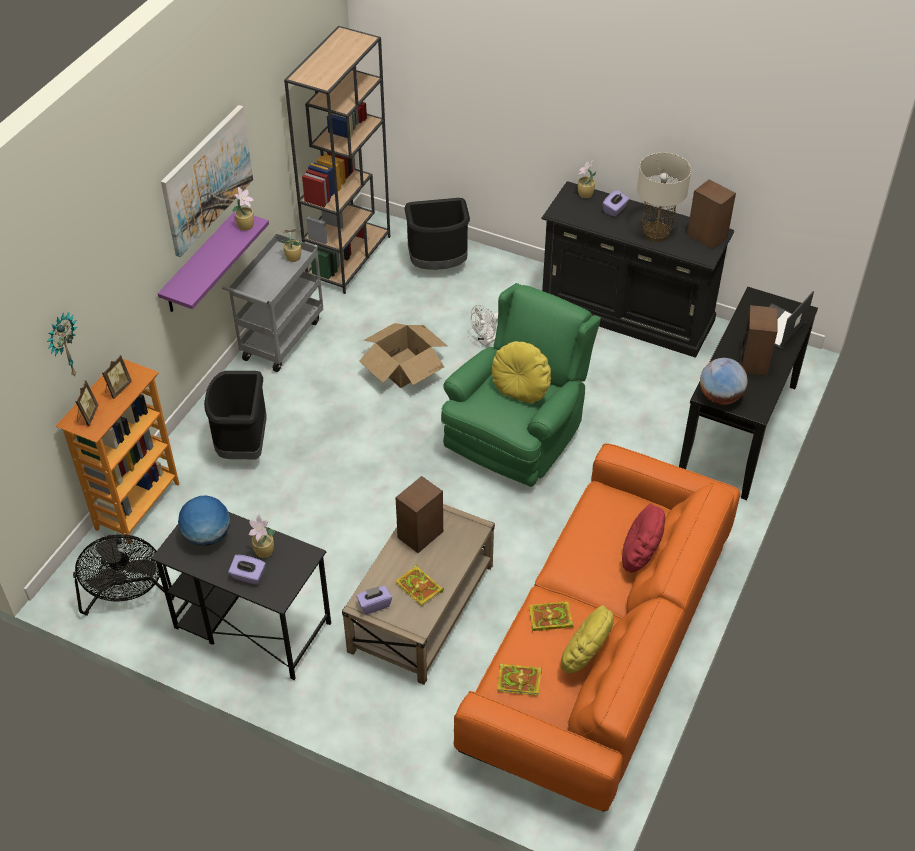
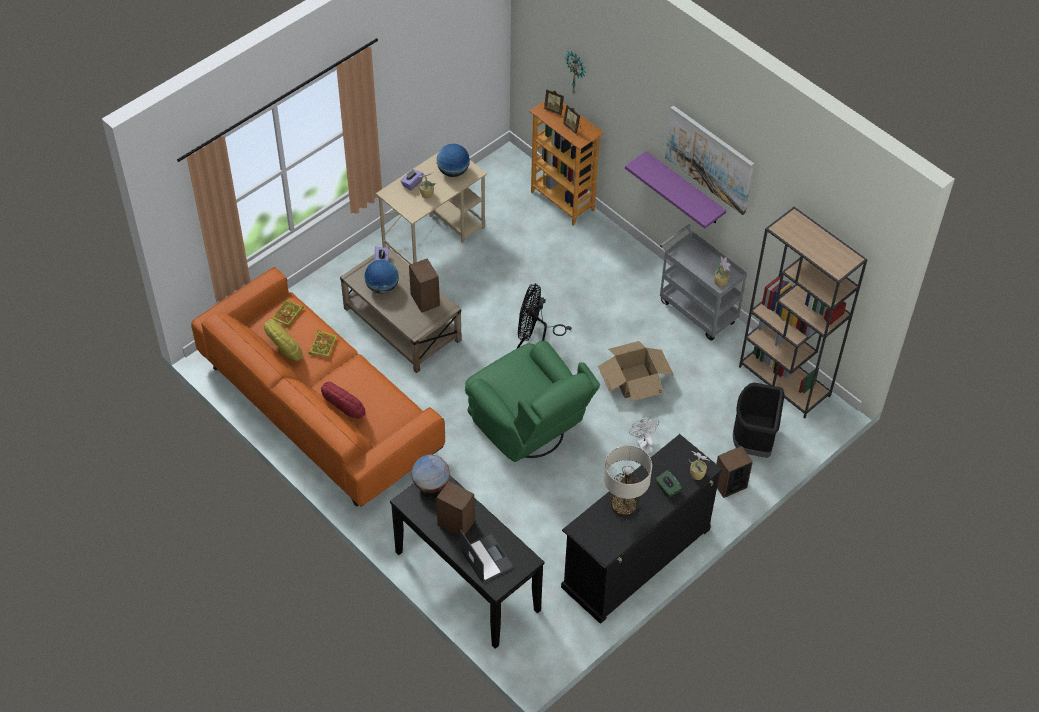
camera: 110 degrees right, 5 degrees up
black fan [73,533,175,616] -> black fan moved to [516,283,572,349]
black desk [151,512,331,680] -> beige desk [376,153,487,265]
black trash can [204,371,267,459] -> none
potted plant [232,187,254,231] -> none
book [396,565,444,606] -> globe [364,260,399,294]
yellow pillow [492,341,551,404] -> none
purple tissue box [603,190,629,217] -> green tissue box [656,470,682,498]
speaker [687,180,736,249] -> speaker moved to [717,446,753,498]

